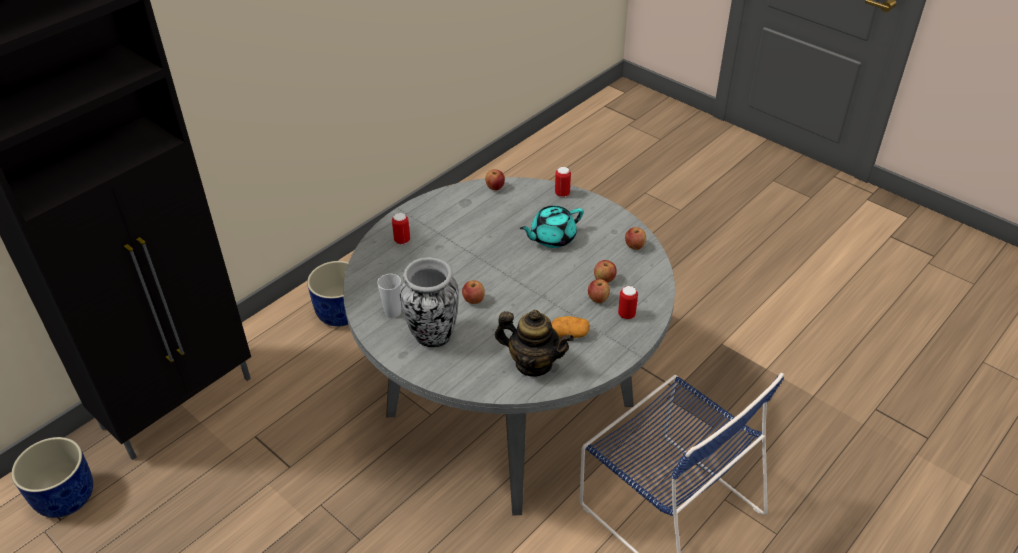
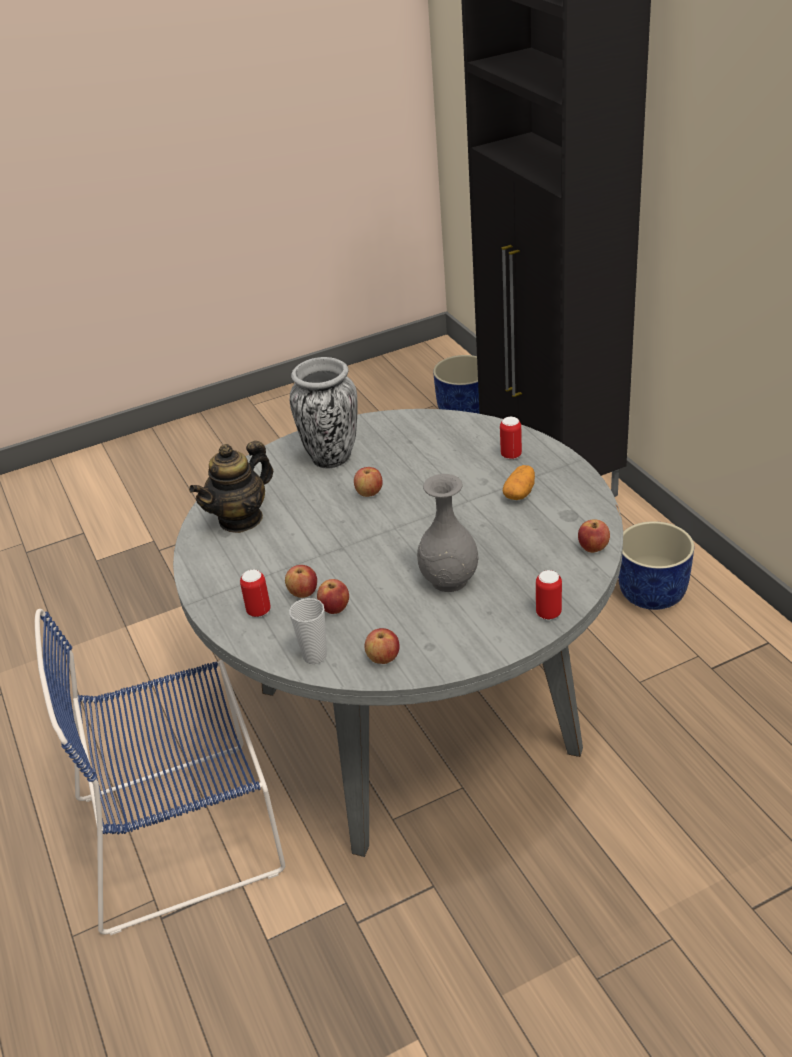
camera: 115 degrees right, 5 degrees down
cup [377,274,401,318] -> cup moved to [289,598,327,664]
turquoise teapot [520,206,583,248] -> grey vase [417,474,478,592]
potato [551,316,590,338] -> potato moved to [503,465,535,500]

